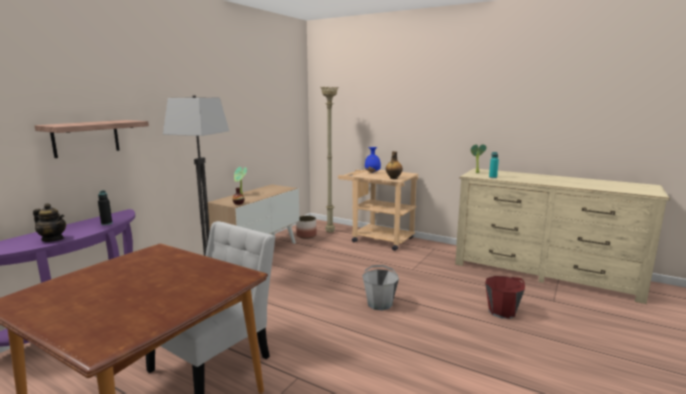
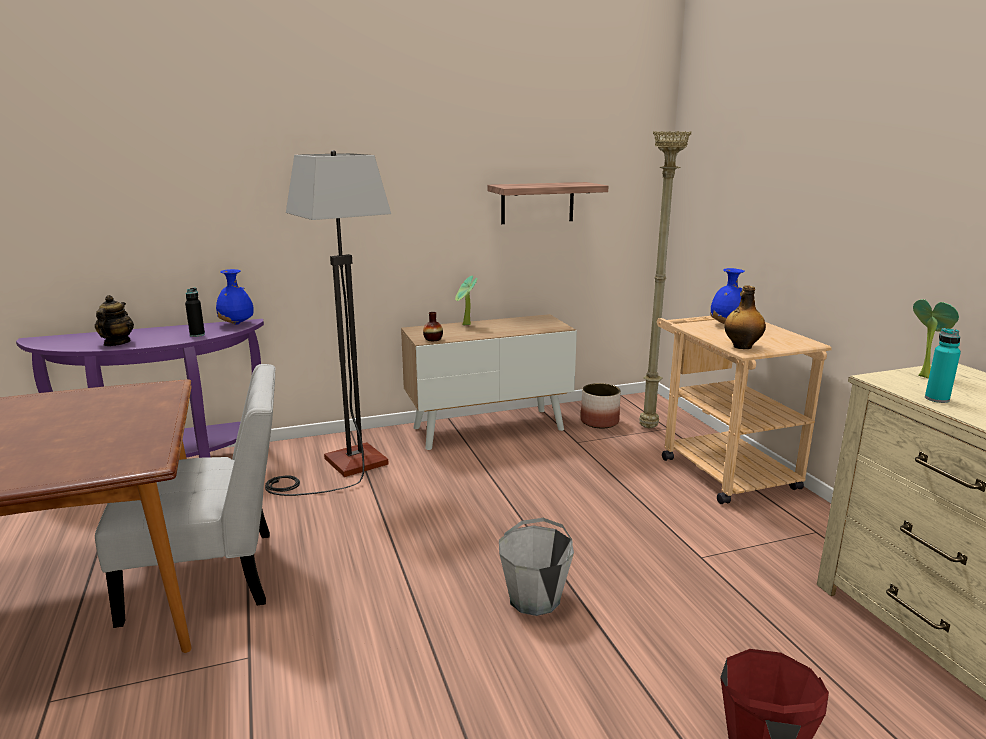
camera: 40 degrees right, 5 degrees up
teapot [33,203,66,242] -> teapot turned 150 degrees counterclockwise [95,295,134,346]
shelf [34,120,149,158] -> shelf moved to [487,182,609,224]
none -> blue vase [216,269,253,325]

